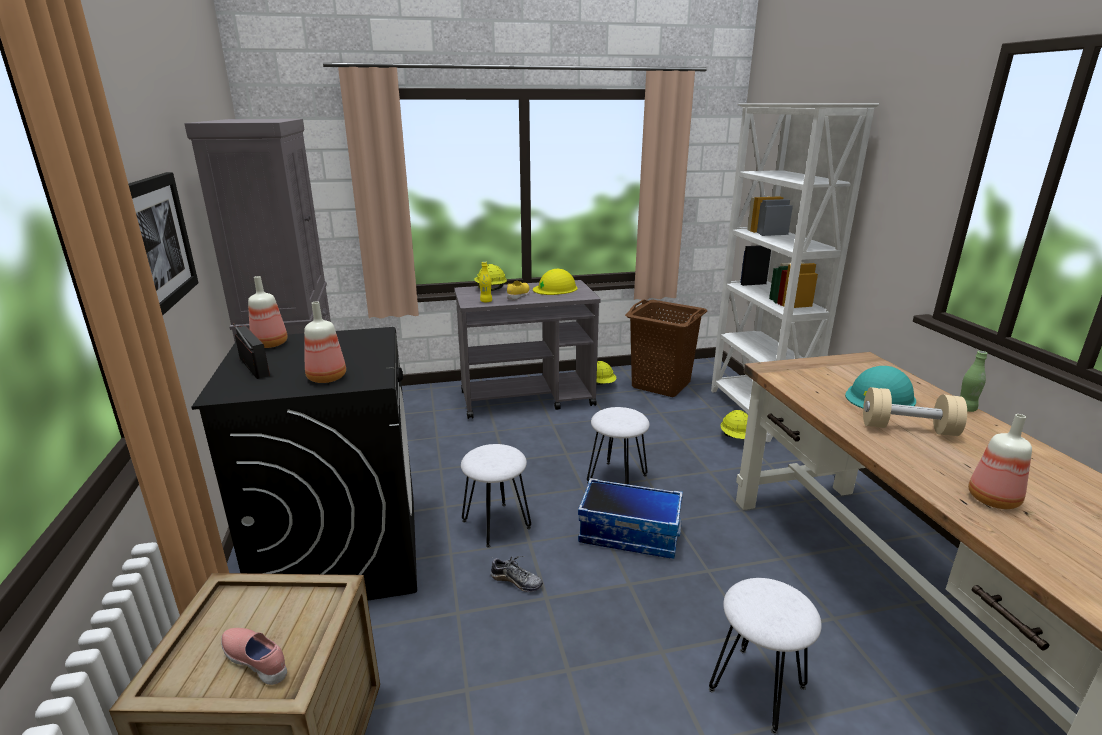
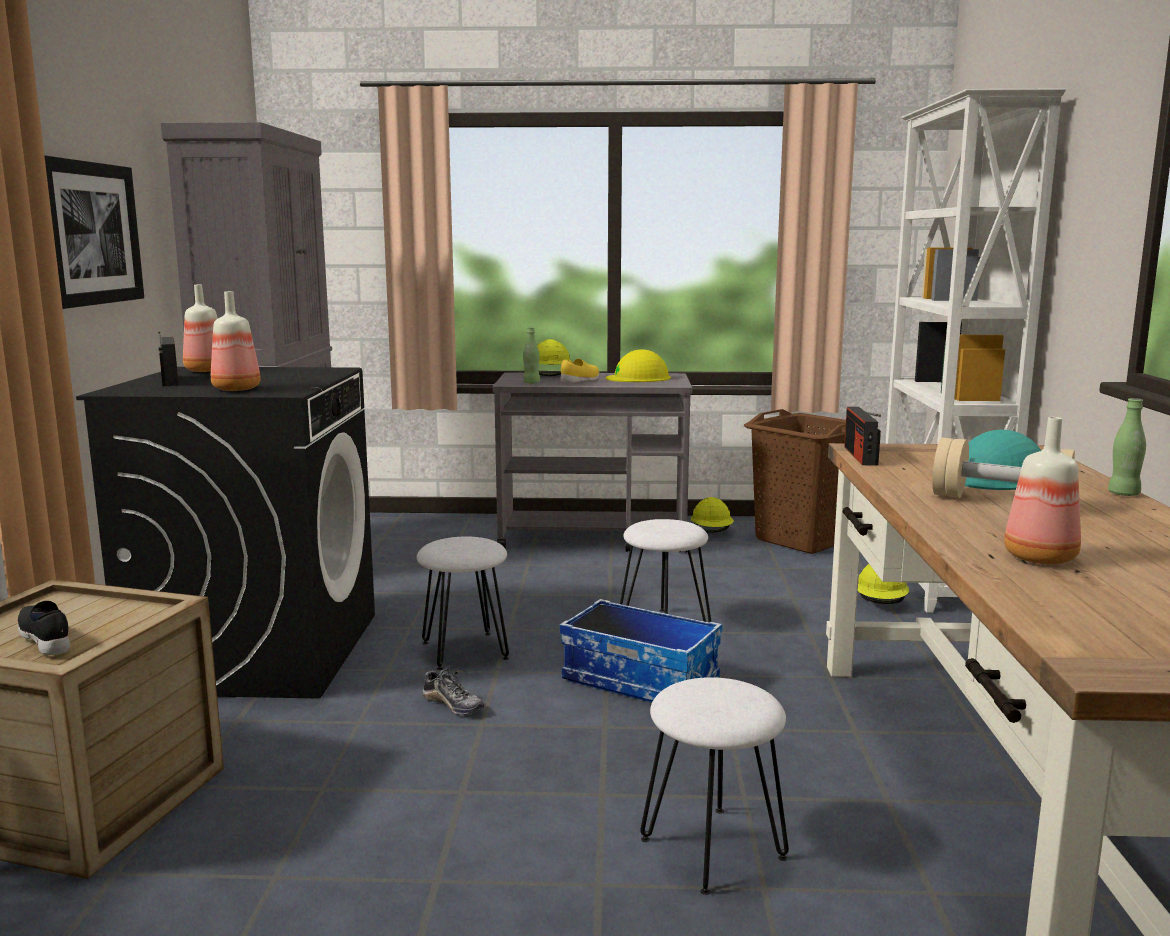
camera: 15 degrees right, 10 degrees down
pink shoe [221,628,287,685] -> black shoe [18,601,70,655]
yellow bottle [479,261,492,302] -> green bottle [523,327,540,384]
none -> radio [844,407,881,466]

